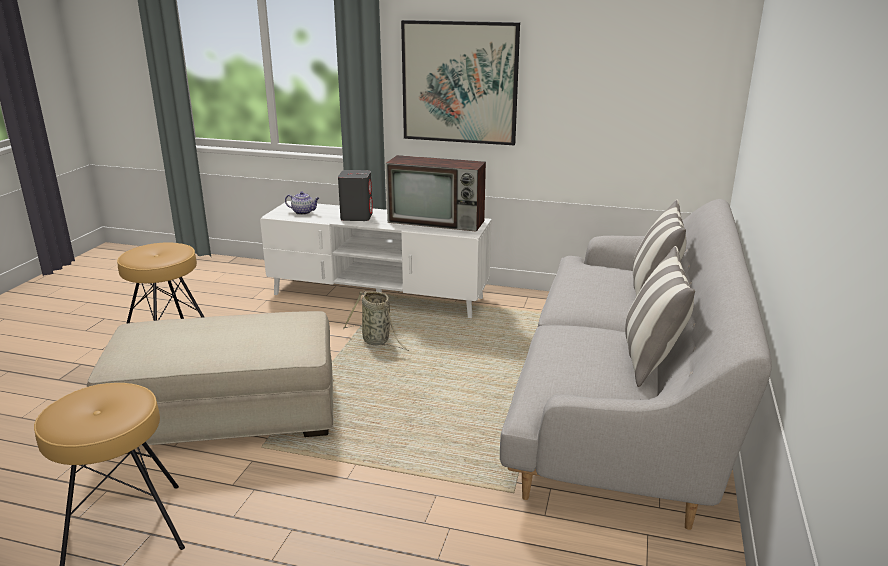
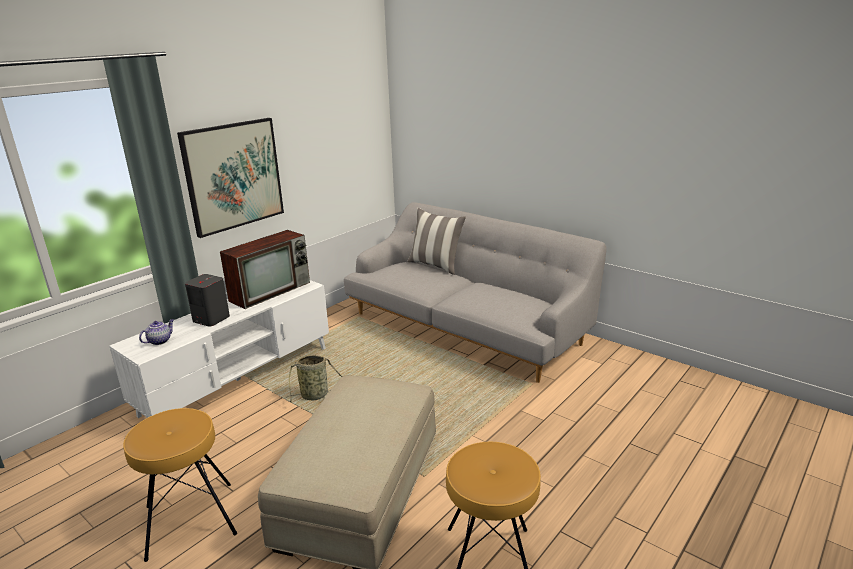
camera: 65 degrees left, 0 degrees up
pillow [625,246,695,387] -> none

